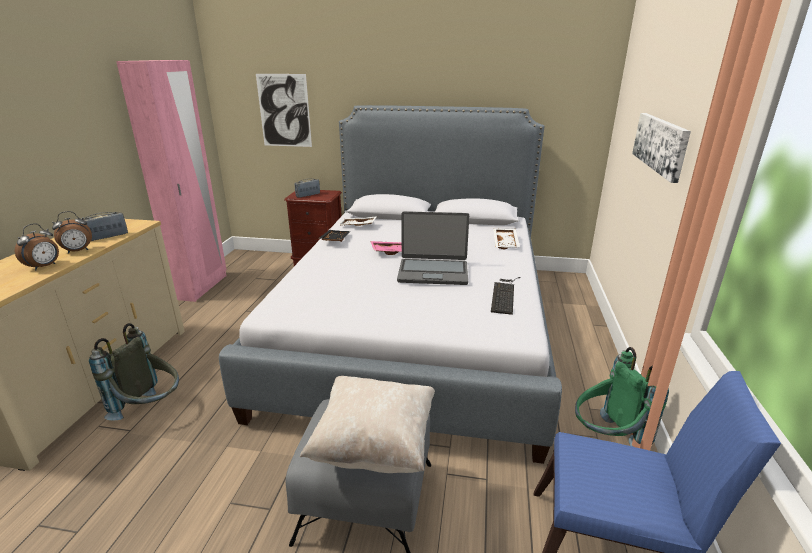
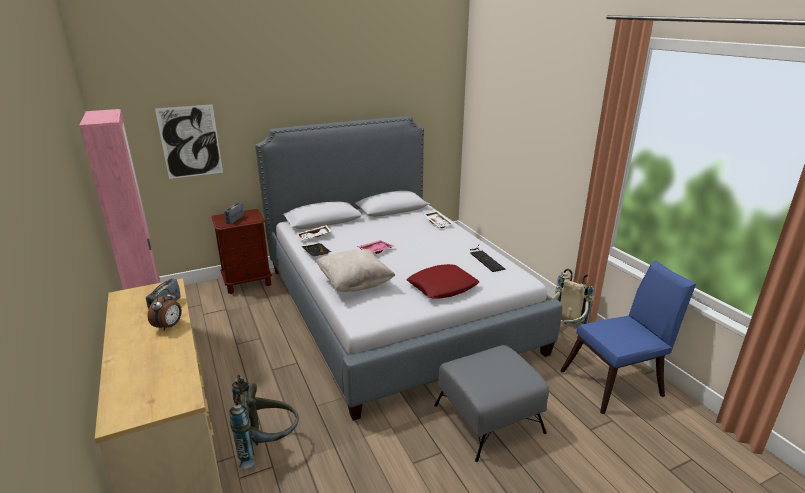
camera: 35 degrees left, 0 degrees up
alarm clock [15,223,59,271] -> none
beige pillow [299,376,435,473] -> beige pillow moved to [316,249,395,292]
laptop [397,211,469,285] -> none
green backpack [575,347,669,447] -> beige backpack [553,269,594,326]
picture [632,113,691,183] -> none
none -> red pillow [407,264,479,299]

